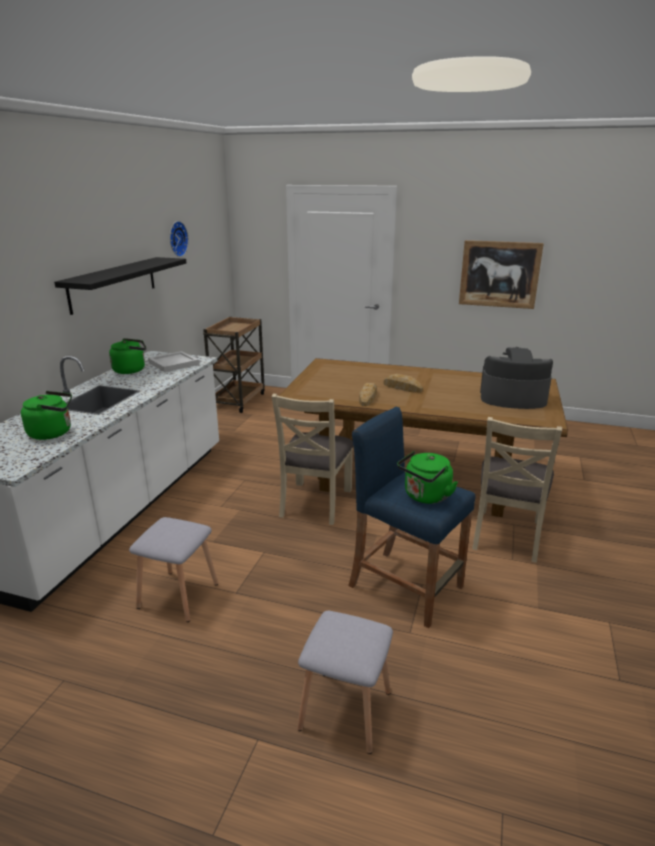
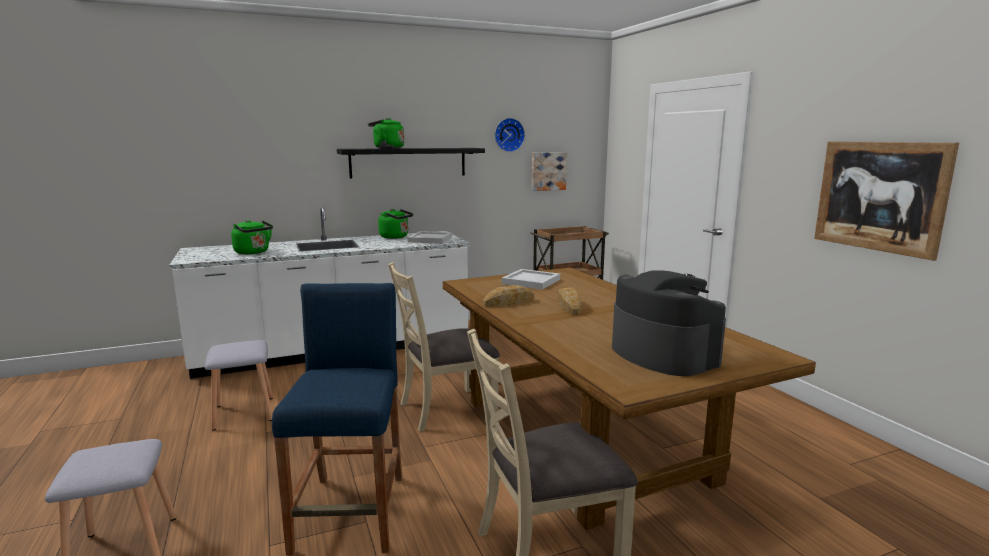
camera: 50 degrees right, 10 degrees down
green kettle [397,451,458,504] -> green kettle moved to [368,118,404,149]
none -> white tray [502,269,560,290]
none -> picture [532,152,567,191]

